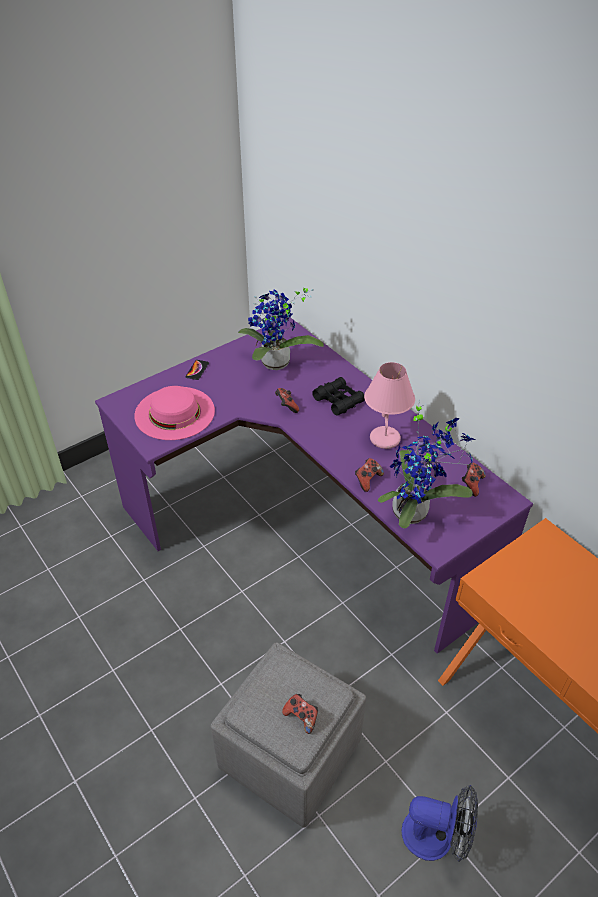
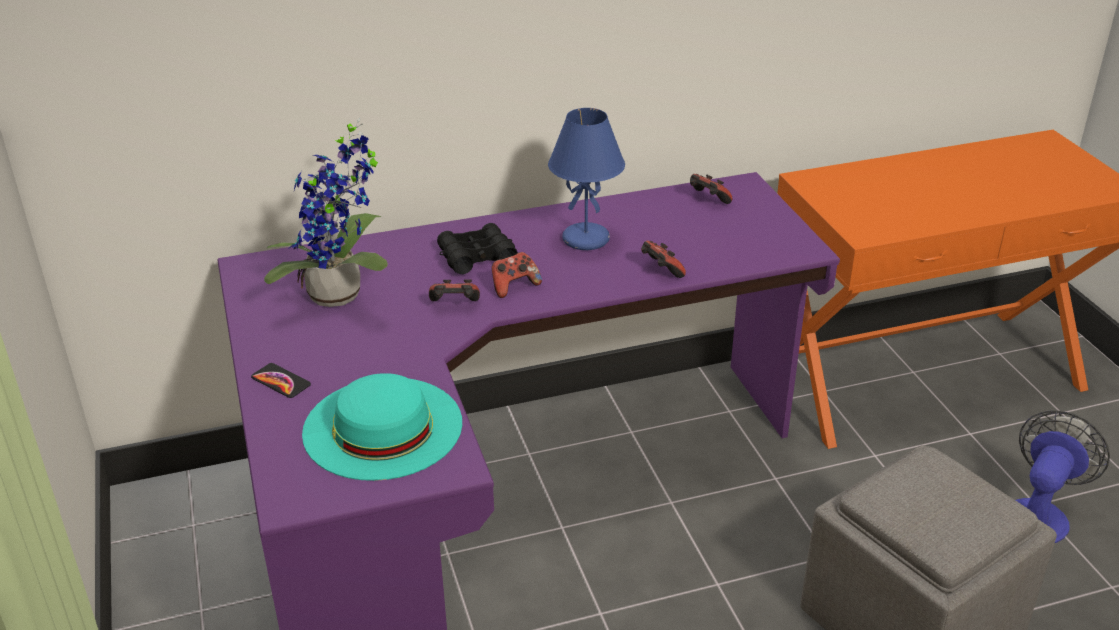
camera: 70 degrees left, 10 degrees down
pink hat [134,386,215,440] -> turquoise hat [302,373,462,481]
game controller [282,694,318,734] -> game controller moved to [491,252,542,298]
pink table lamp [364,362,415,449] -> blue table lamp [548,108,625,250]
potted plant [378,400,475,528] -> none

